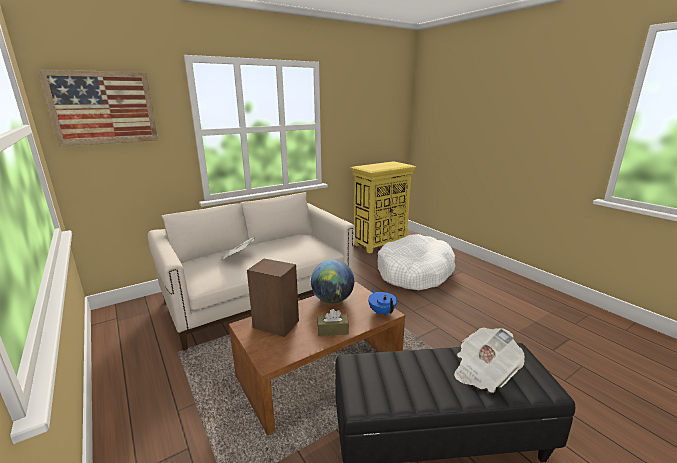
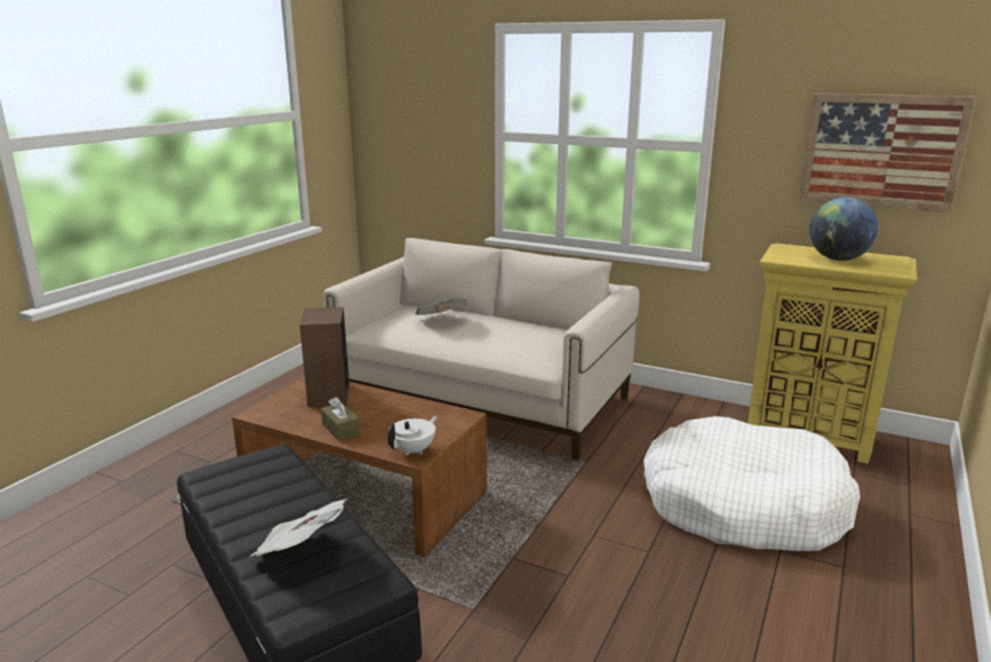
camera: 60 degrees right, 0 degrees up
picture [38,69,158,147] -> picture moved to [799,93,976,213]
globe [311,260,354,303] -> globe moved to [809,197,878,261]
blue teapot [368,289,397,316] -> white teapot [388,416,437,455]

